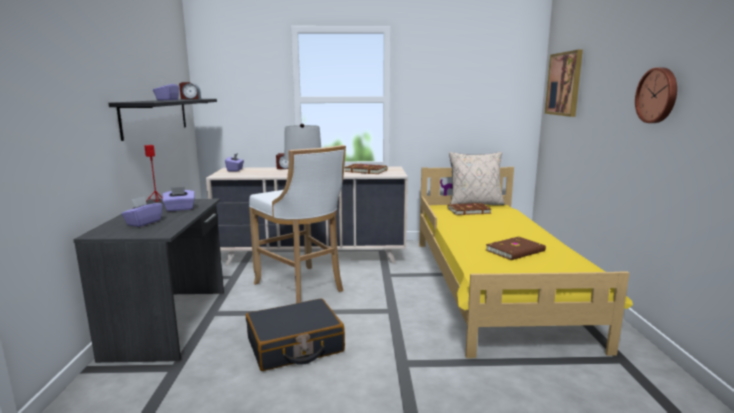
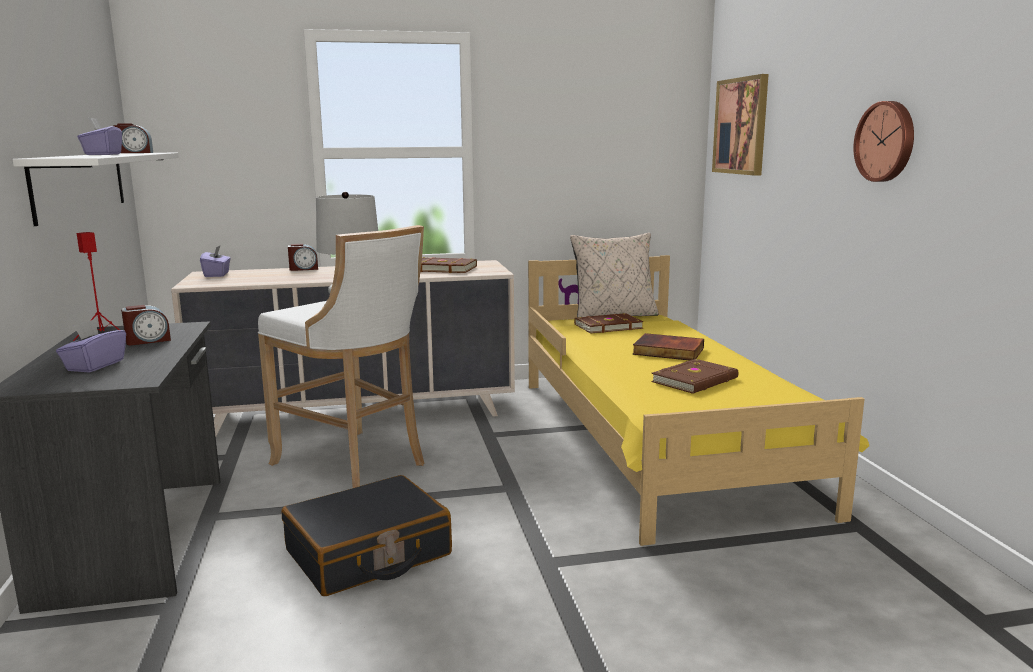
camera: 10 degrees left, 0 degrees up
black shelf [109,99,217,141] -> white shelf [12,153,179,226]
purple tissue box [162,187,195,211] -> alarm clock [121,305,171,345]
none -> book [633,333,704,361]

